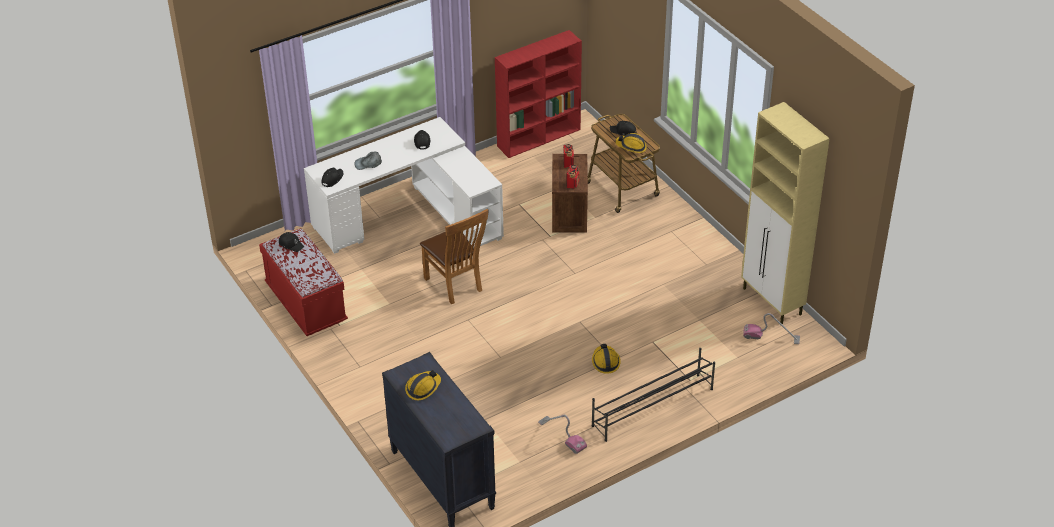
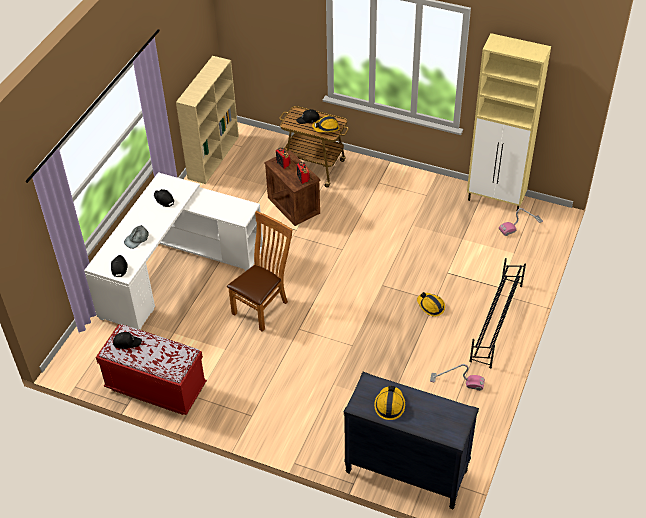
camera: 35 degrees left, 5 degrees up
brown chair [420,209,489,304] -> brown chair turned 75 degrees counterclockwise [227,211,293,332]
red bookcase [495,30,582,158] -> beige bookcase [176,56,239,184]

